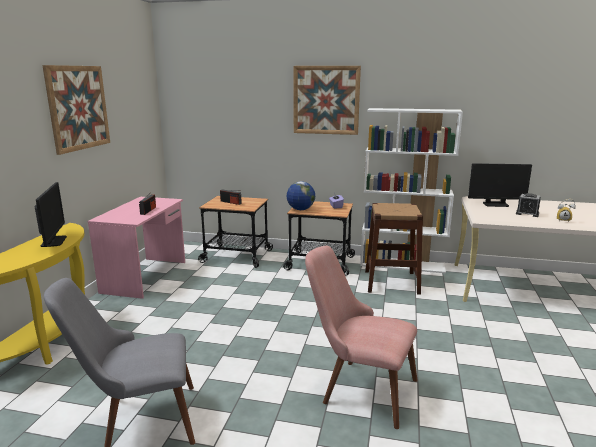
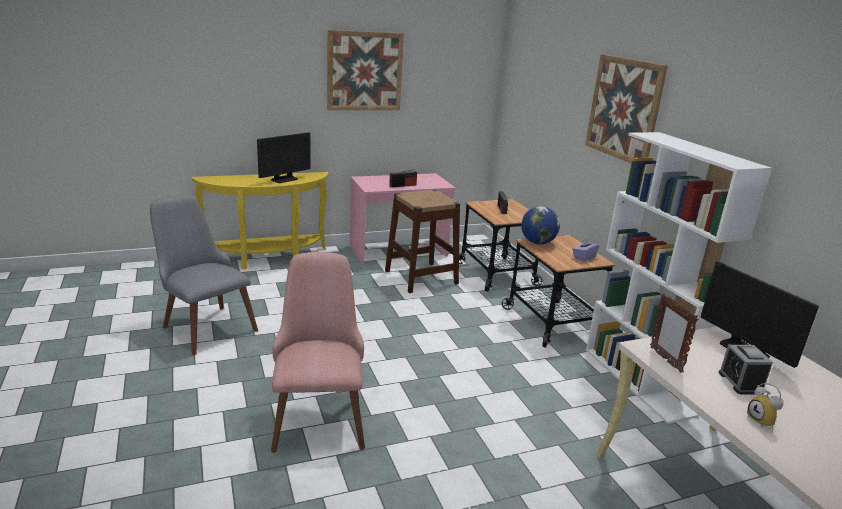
camera: 55 degrees right, 5 degrees up
brown stool [365,203,423,295] -> brown stool moved to [385,190,460,293]
none -> picture frame [650,294,698,373]

